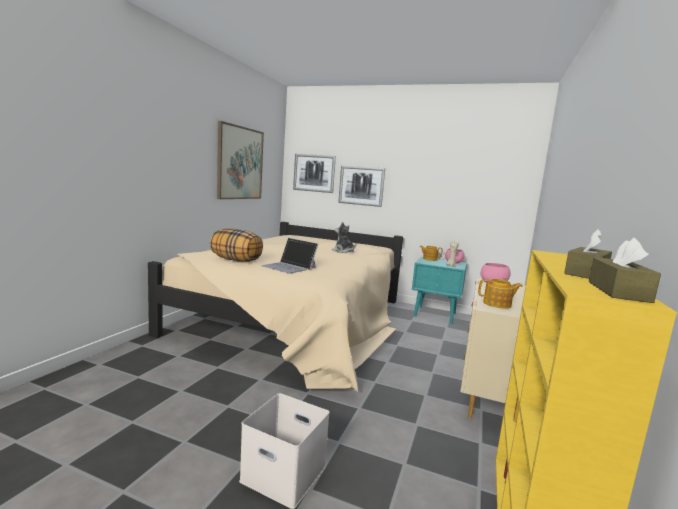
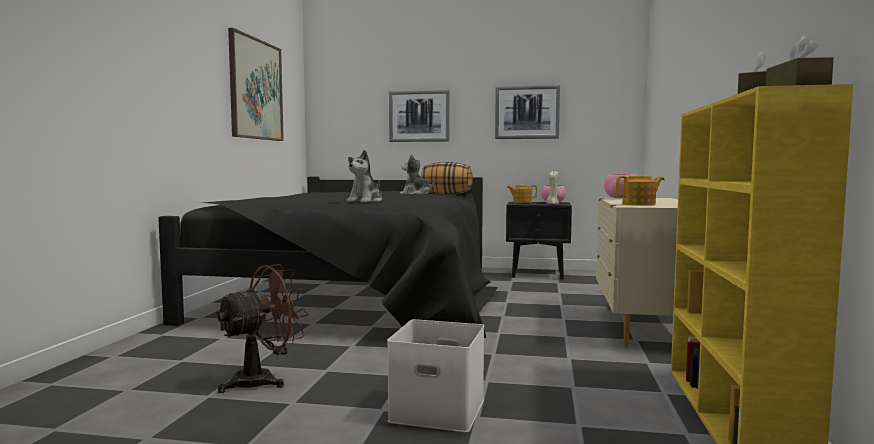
camera: 10 degrees left, 5 degrees down
beige bed [148,222,403,391] -> black bed [158,177,498,338]
pillow [210,228,263,262] -> pillow moved to [421,162,473,194]
laptop [261,238,318,274] -> plush toy [346,150,382,203]
picture [293,154,336,193] -> picture moved to [495,85,560,139]
turquoise nightstand [412,257,467,324] -> black nightstand [506,202,572,279]
none -> brown fan [216,264,309,393]

